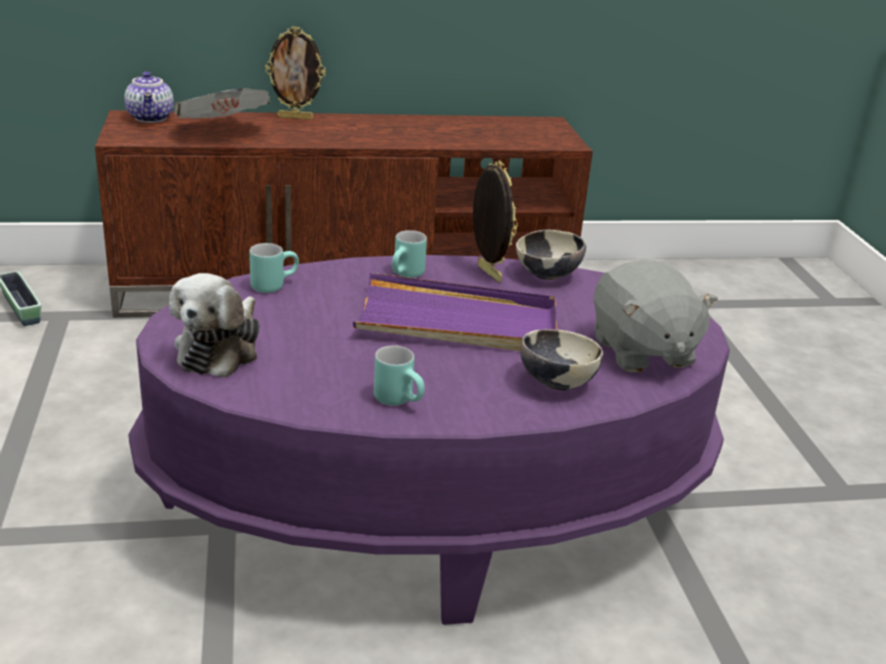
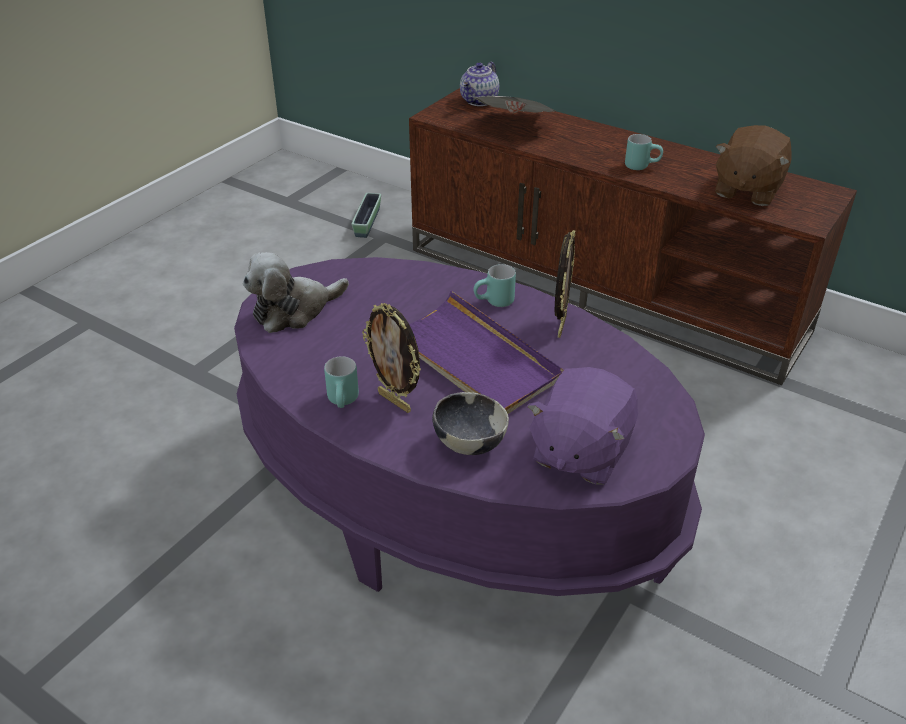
camera: 45 degrees right, 10 degrees up
turquoise mug [249,243,299,293] -> turquoise mug moved to [625,134,663,170]
picture frame [265,26,326,120] -> picture frame moved to [362,303,421,413]
bowl [516,230,586,280] -> none
grey plush toy [594,260,718,373] -> purple plush toy [527,367,638,485]
none -> brown plush toy [715,125,792,206]

